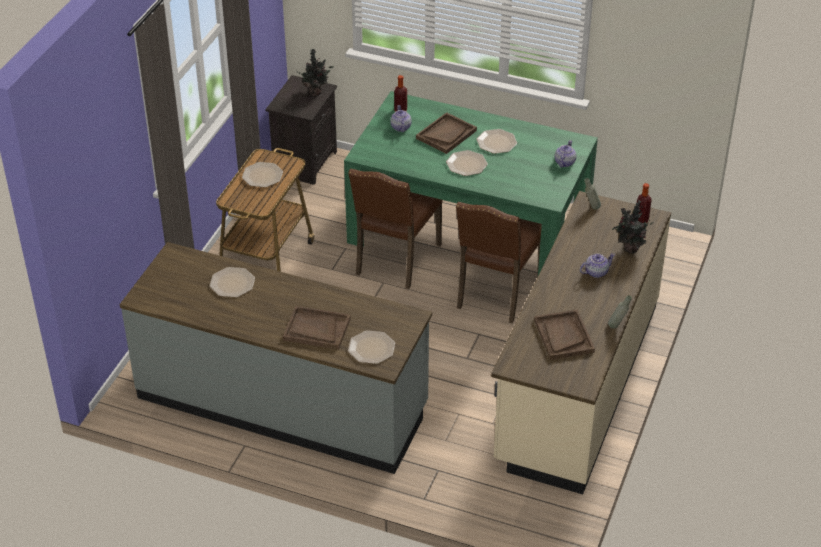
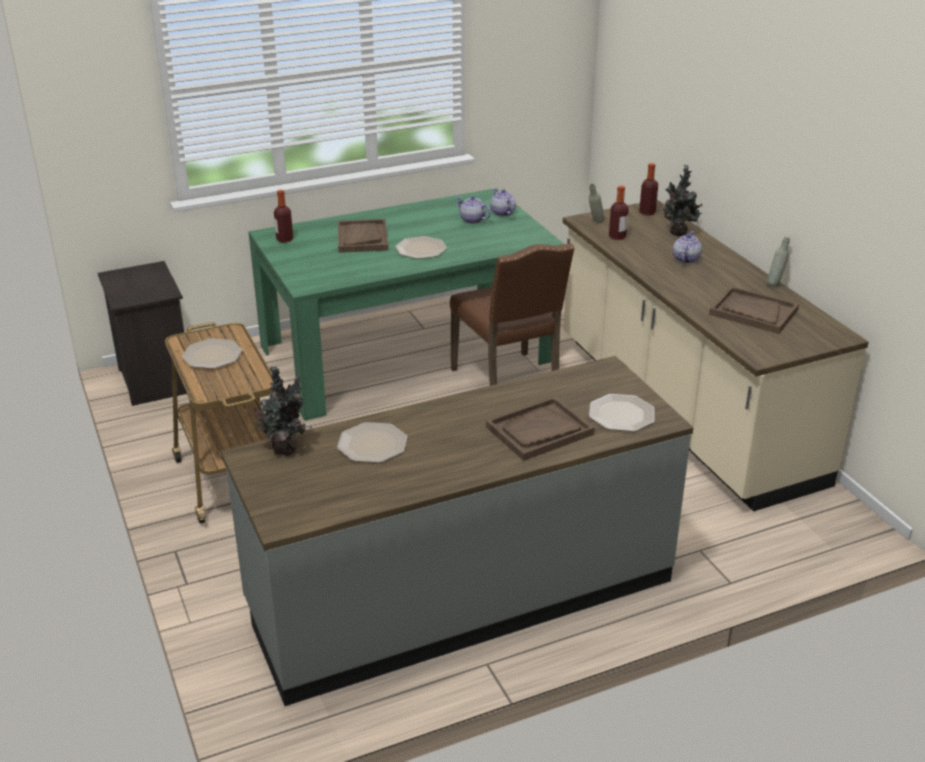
camera: 45 degrees left, 10 degrees down
potted plant [297,49,334,97] -> potted plant moved to [254,366,306,456]
brown chair [348,169,443,289] -> none
teapot [390,105,412,132] -> teapot moved to [456,196,491,224]
plate [476,129,517,154] -> none
none -> bottle [609,186,629,240]

